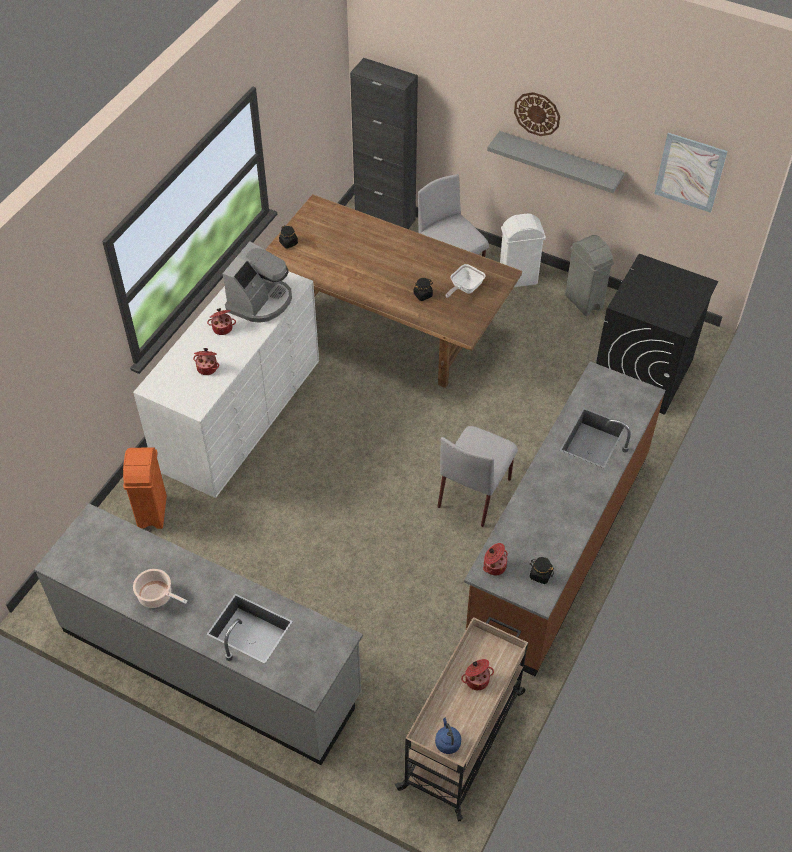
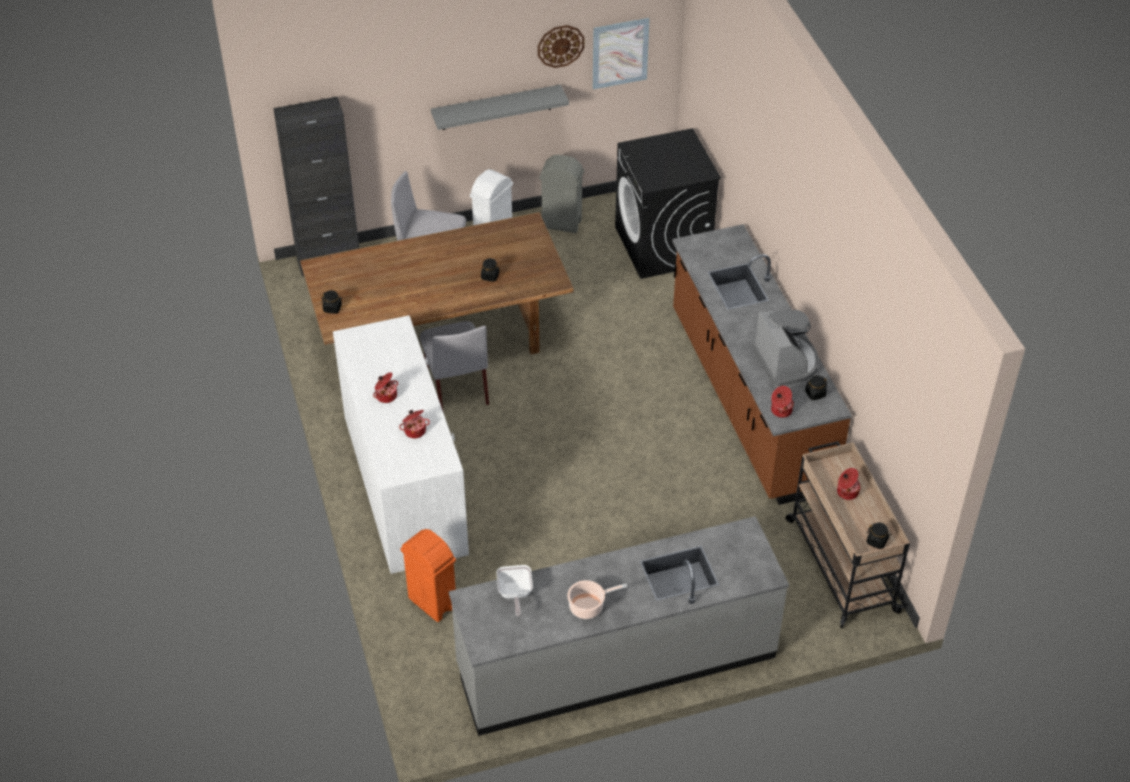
camera: 45 degrees left, 5 degrees down
coffee machine [222,241,292,323] -> coffee machine moved to [753,310,819,387]
blue kettle [435,718,461,754] -> black jar [866,523,891,549]
grey chair [437,426,518,527] -> grey chair moved to [420,321,489,413]
frying pan [445,264,486,298] -> frying pan moved to [497,565,533,616]
wall clock [514,92,560,136] -> wall clock moved to [538,25,584,68]

